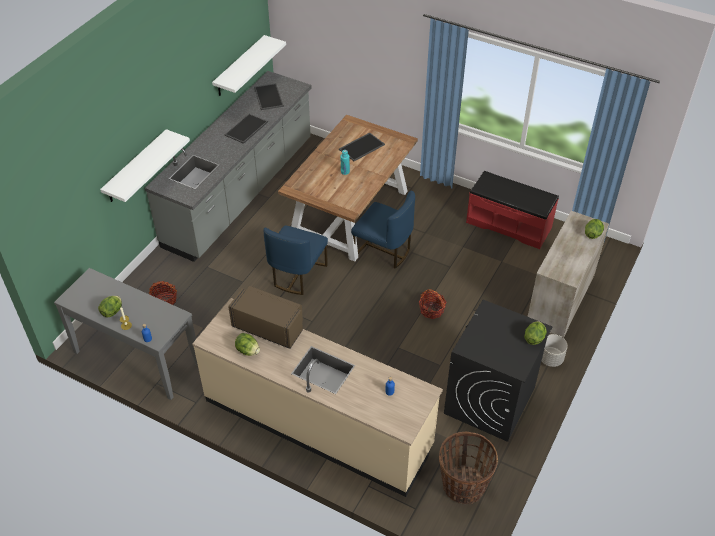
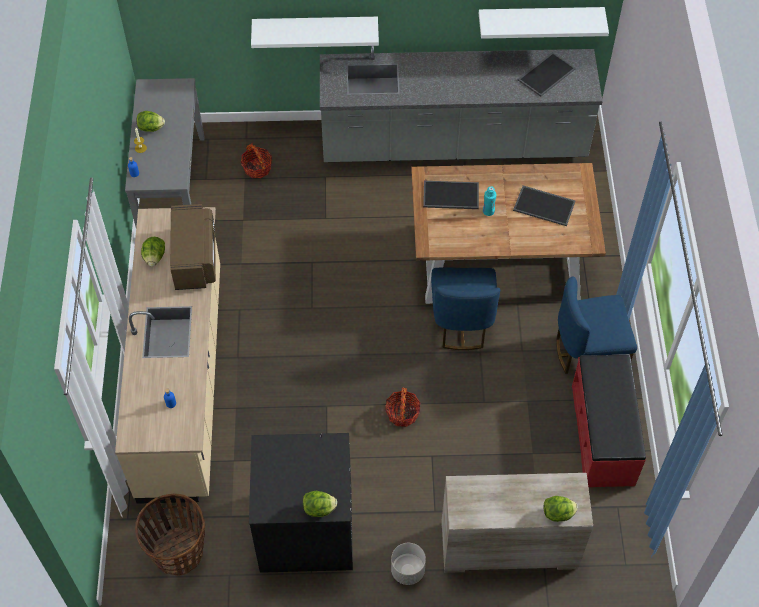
camera: 60 degrees right, 10 degrees up
tray [225,114,268,144] -> tray moved to [423,181,479,209]
blue chair [263,226,328,295] -> blue chair moved to [556,276,637,374]

